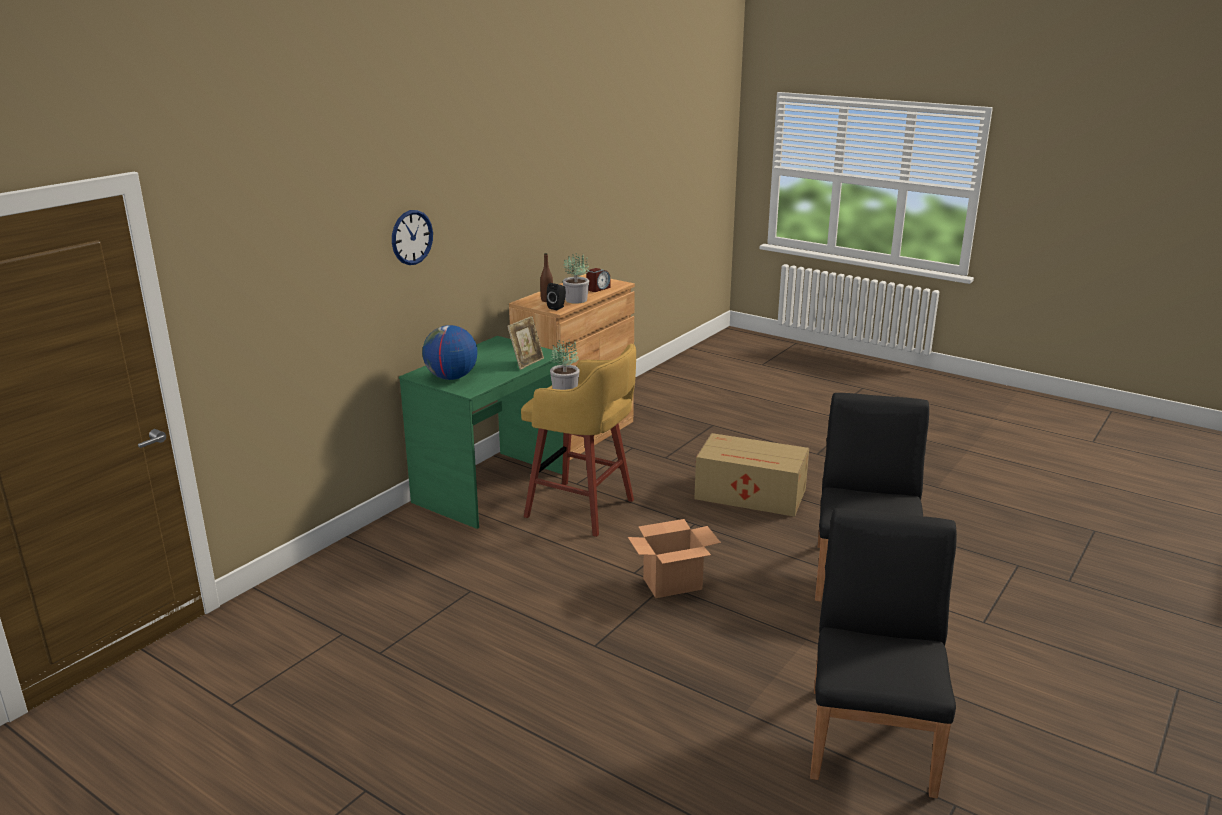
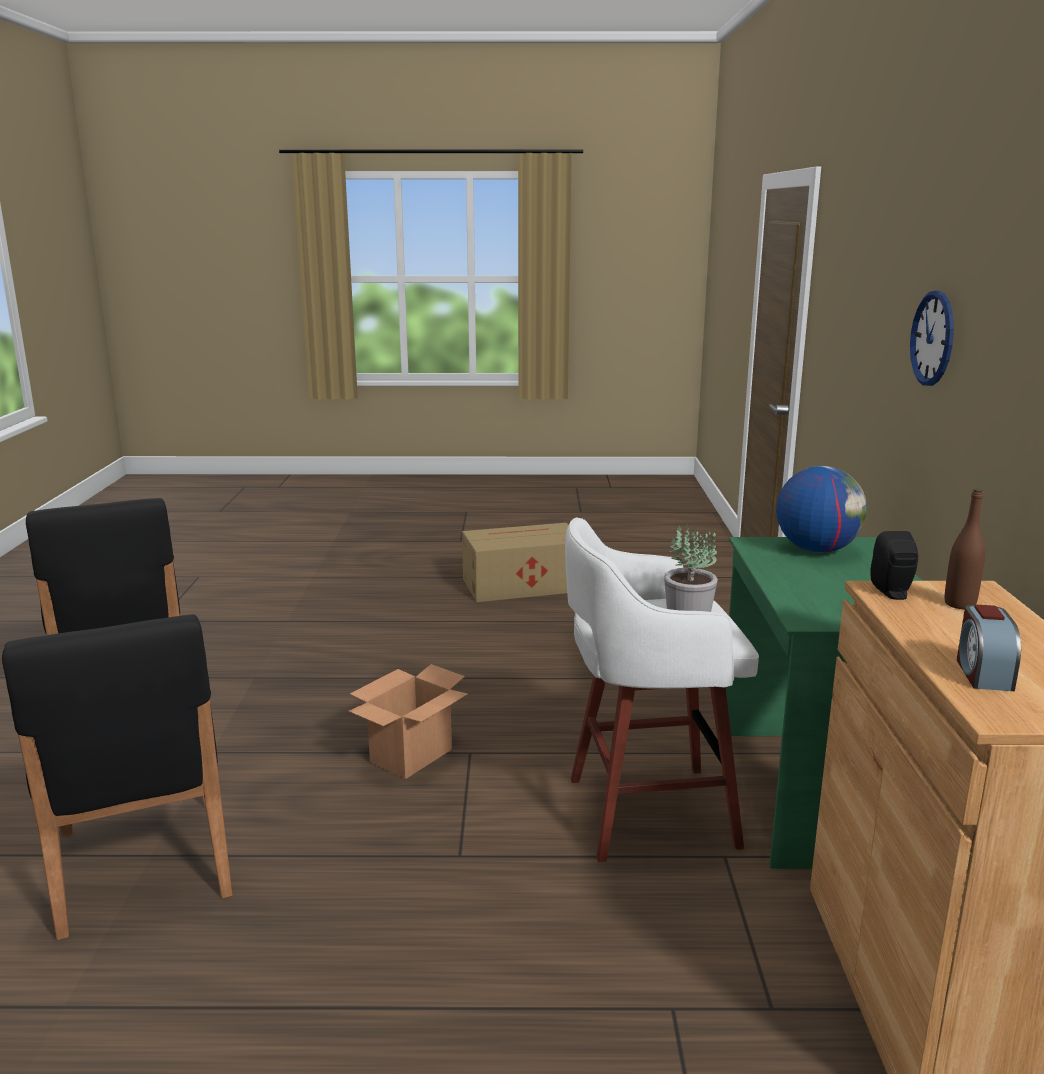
camera: 145 degrees right, 5 degrees down
picture frame [507,316,544,370] -> none
yellow stool [521,344,636,537] -> white stool [565,517,759,862]
potted plant [563,253,589,304] -> none
cardboard box [694,433,809,517] -> cardboard box moved to [462,523,569,602]

